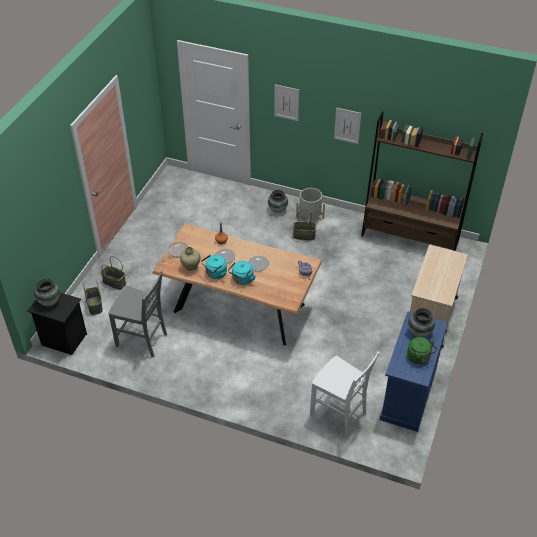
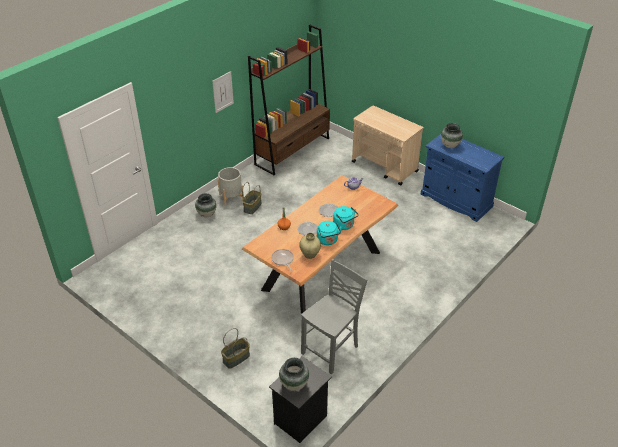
camera: 70 degrees left, 5 degrees down
basket [83,281,103,315] -> none
picture [274,84,299,121] -> none
white chair [310,351,380,437] -> none
green kettle [407,337,437,364] -> none

